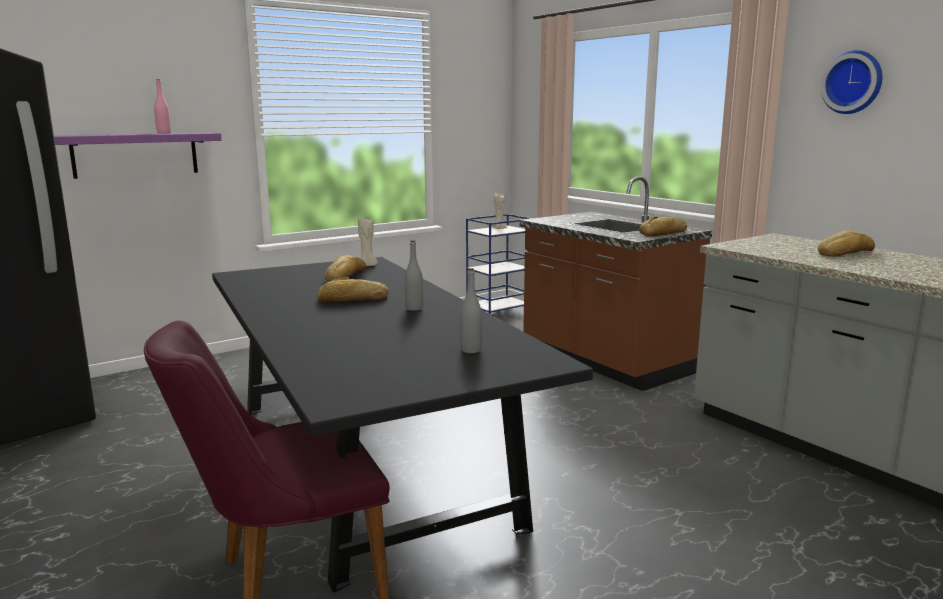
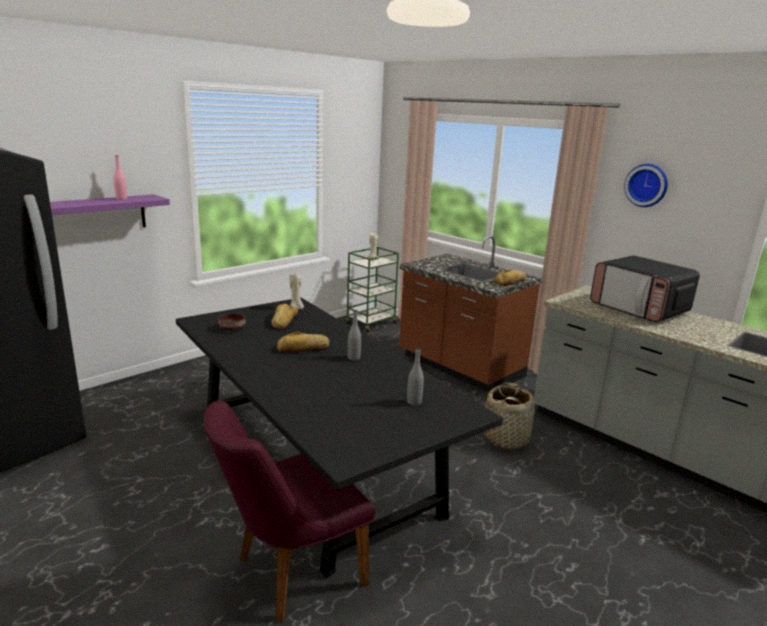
camera: 10 degrees left, 5 degrees up
blue cart [466,214,532,316] -> green cart [346,247,400,332]
bread [818,230,875,257] -> microwave [590,255,700,322]
none -> brown bowl [218,313,246,331]
none -> basket [483,382,535,450]

